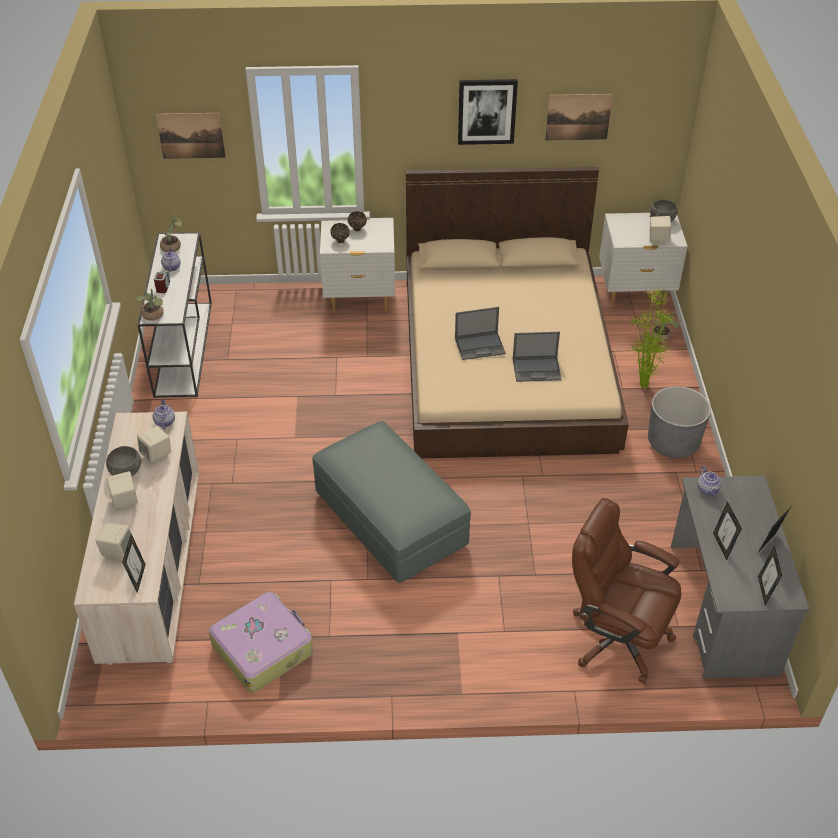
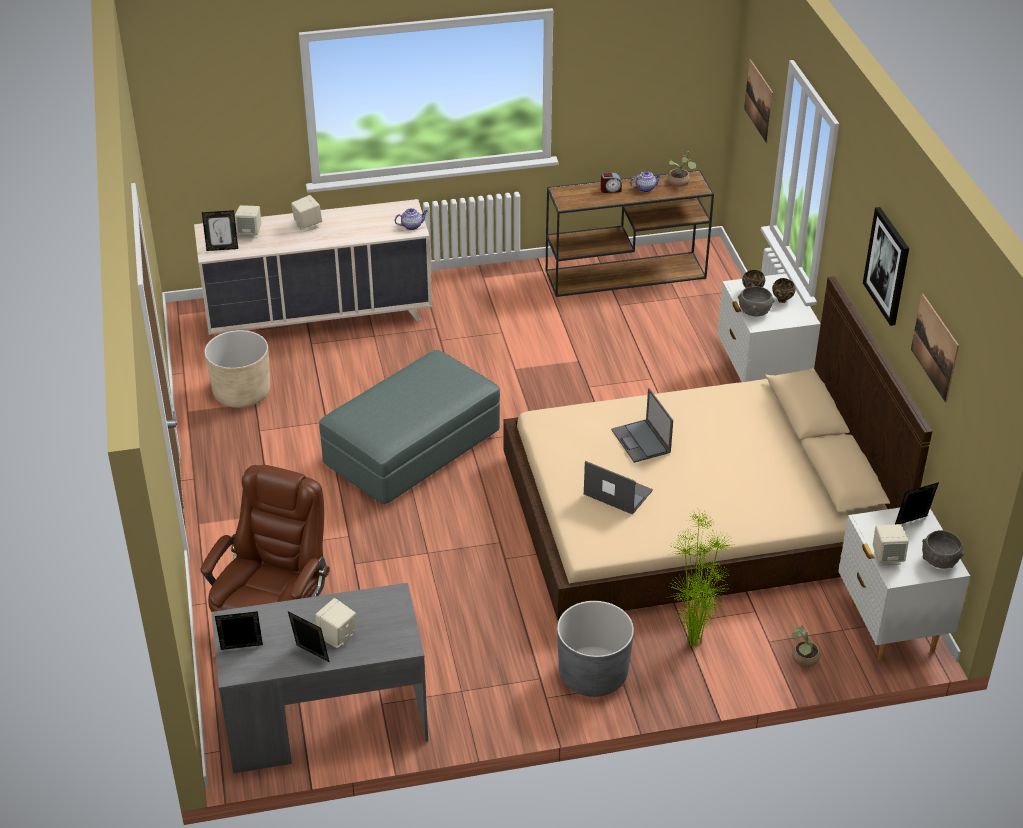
camera: 80 degrees right, 5 degrees down
grey bowl [106,446,141,476] -> grey bowl moved to [738,286,775,316]
potted plant [137,288,164,321] -> none
beige speaker [137,426,171,465] -> beige speaker moved to [315,598,356,648]
white console table [138,232,212,398] -> brown console table [546,170,714,297]
suitcase [209,592,313,692] -> beige planter [204,330,270,408]
laptop [513,332,562,382] -> laptop turned 135 degrees clockwise [584,461,653,515]
teapot [698,466,721,496] -> none
picture frame [713,501,742,560] -> picture frame moved to [895,482,939,524]

